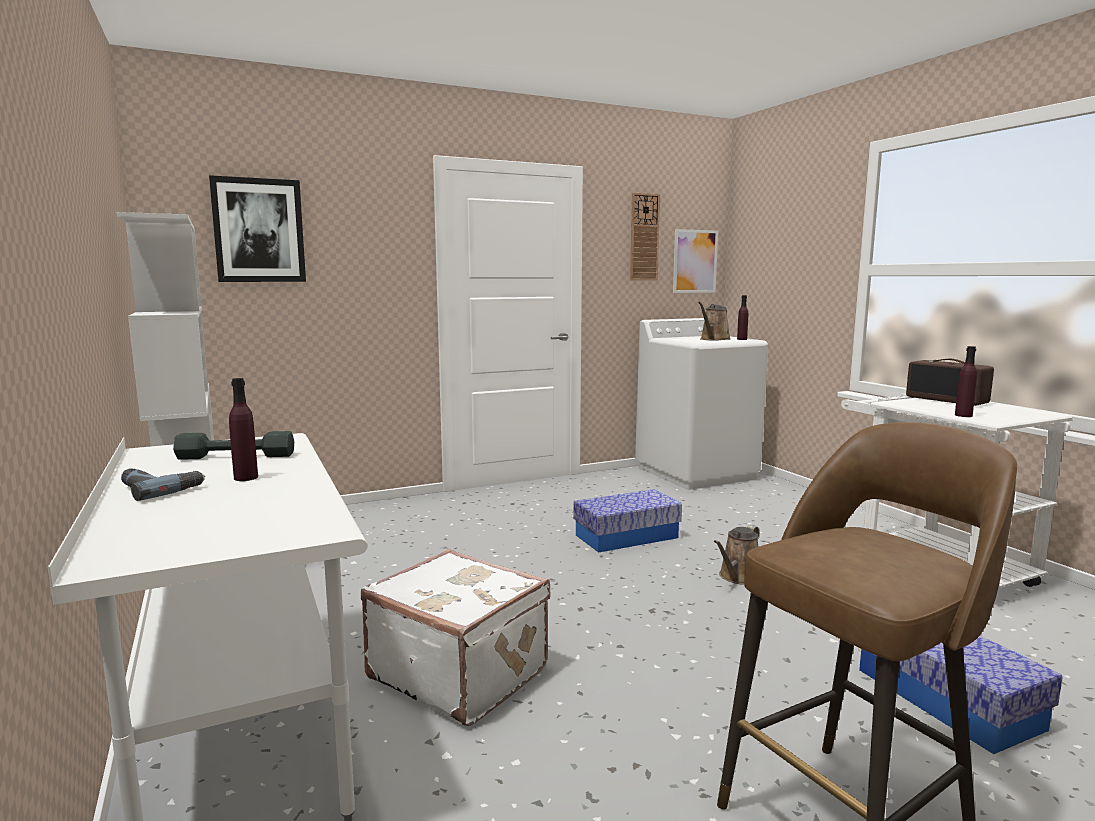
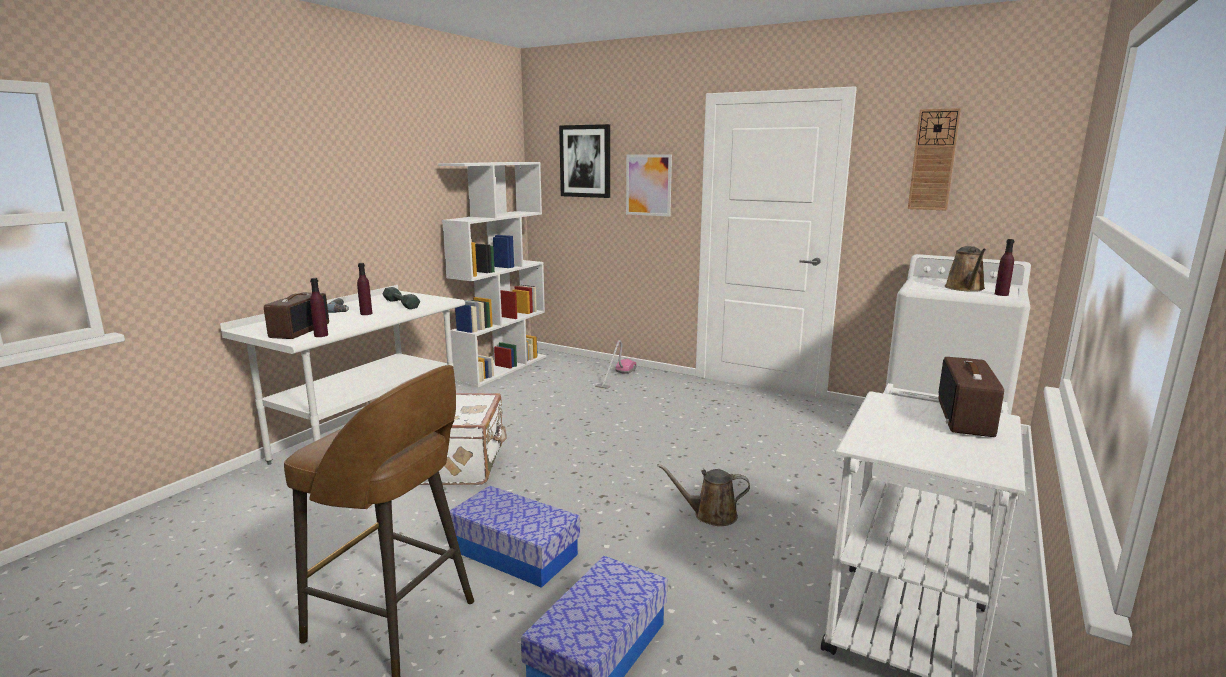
camera: 55 degrees right, 5 degrees up
storage box [573,489,682,553] -> storage box moved to [450,486,580,588]
picture [673,229,718,293] -> picture moved to [626,155,672,217]
brown watering can [698,302,731,341] -> brown watering can turned 75 degrees counterclockwise [945,246,986,292]
purple bottle [955,346,977,417] -> purple bottle moved to [310,278,328,337]
none -> radio [264,292,329,339]
none -> vacuum cleaner [595,340,637,389]

